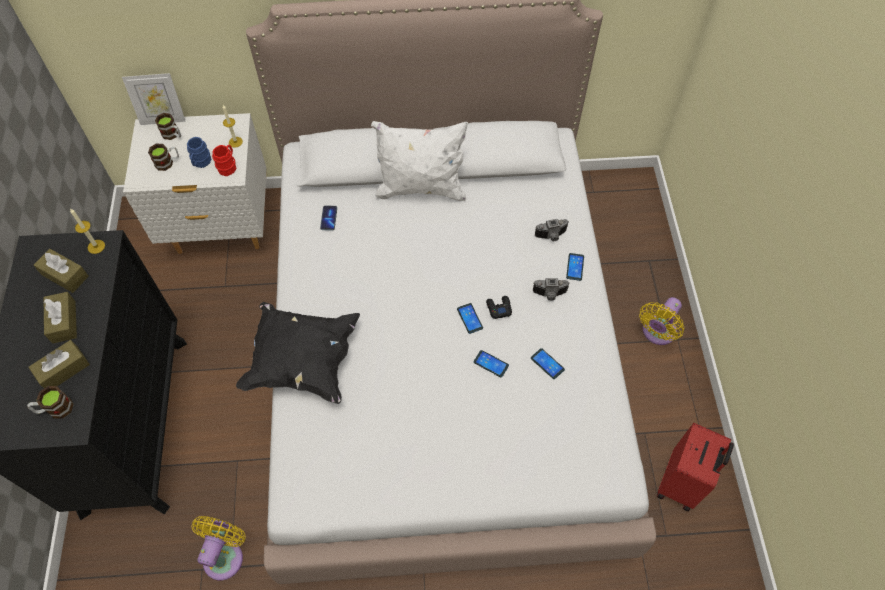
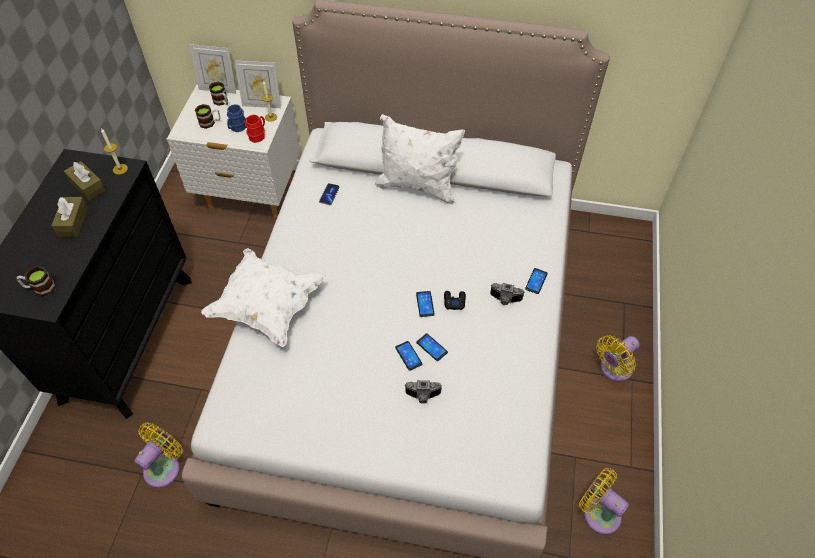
camera: 15 degrees right, 5 degrees down
brown tissue box [28,340,90,388] -> none
black pillow [236,302,360,404] -> white pillow [201,248,326,347]
phone [531,348,565,379] -> phone moved to [395,341,422,371]
camera [535,219,569,241] -> camera moved to [404,380,442,404]
red suitcase [657,423,734,511] -> yellow fan [579,468,629,535]
none -> picture frame [234,60,281,108]

